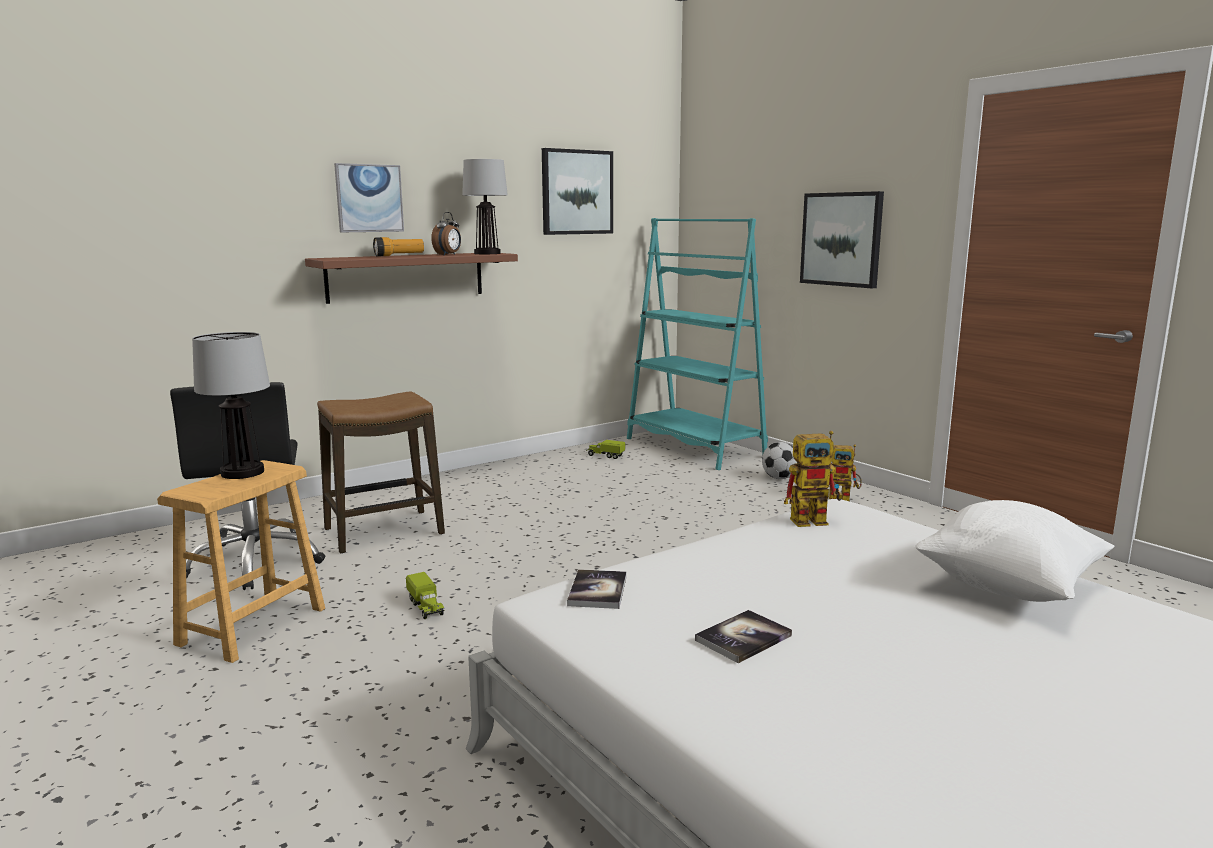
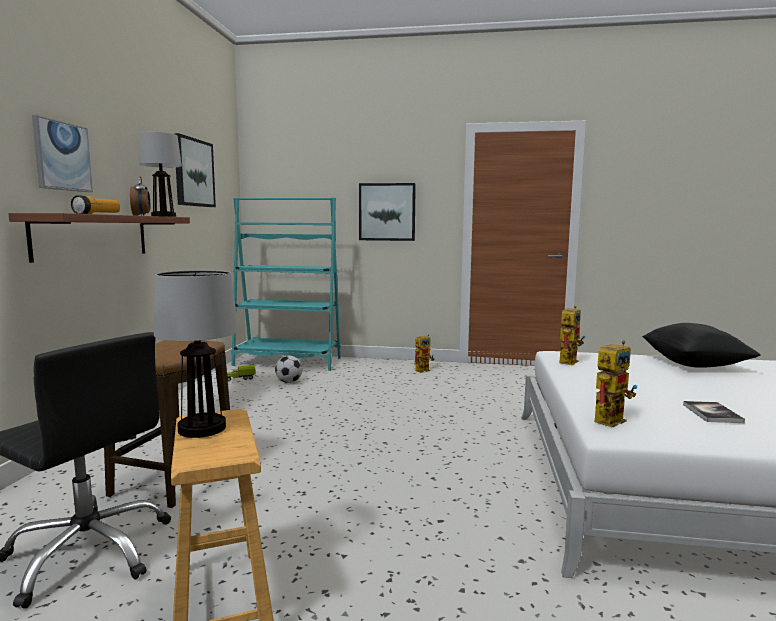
camera: 45 degrees left, 5 degrees down
toy truck [406,572,444,619] -> none
book [567,569,626,609] -> toy robot [594,340,637,428]
football [762,442,798,479] -> football moved to [275,356,302,383]
white pillow [915,500,1114,602] -> black pillow [642,323,761,368]

